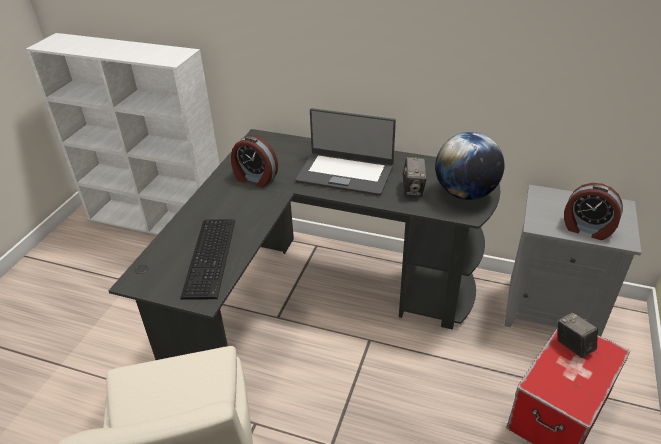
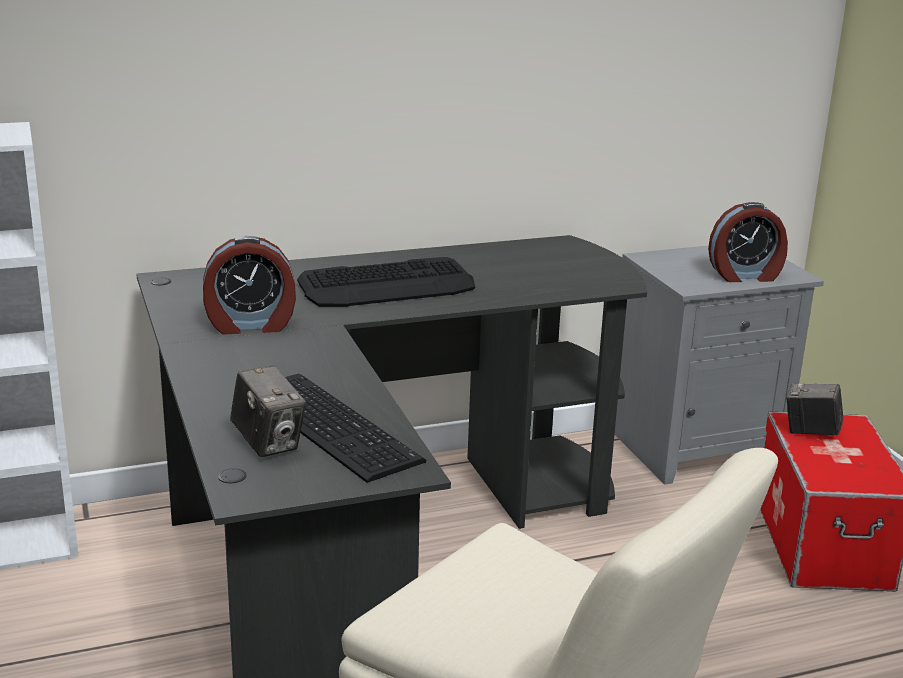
camera: 40 degrees left, 15 degrees down
laptop [295,108,396,196] -> keyboard [297,257,475,307]
camera [403,157,427,196] -> camera moved to [230,365,306,457]
globe [435,132,504,200] -> none

